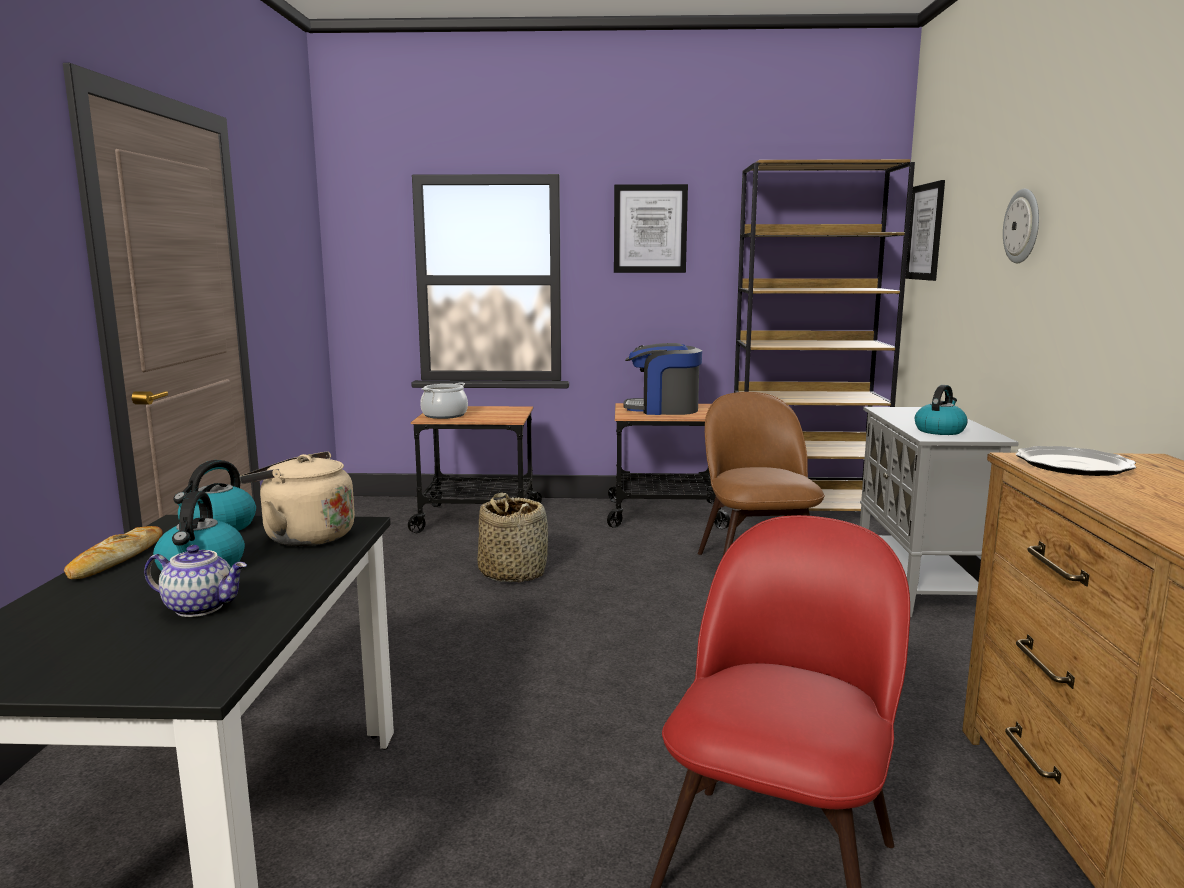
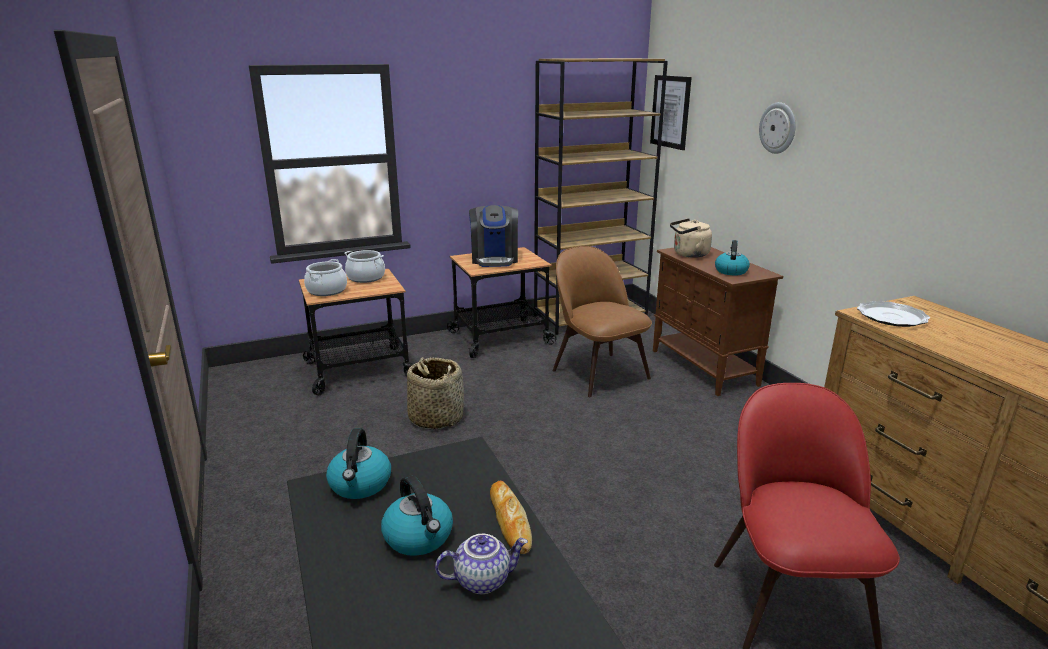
camera: 25 degrees left, 10 degrees up
bread [64,526,163,579] -> bread moved to [490,481,532,554]
beige kettle [239,451,355,546] -> beige kettle moved to [670,218,712,258]
picture [614,184,688,273] -> none
coffee machine [623,343,702,415] -> coffee machine turned 75 degrees counterclockwise [469,205,518,267]
grey cabinet [860,407,1019,617] -> brown cabinet [653,247,783,396]
none -> cooking pot [344,250,385,283]

